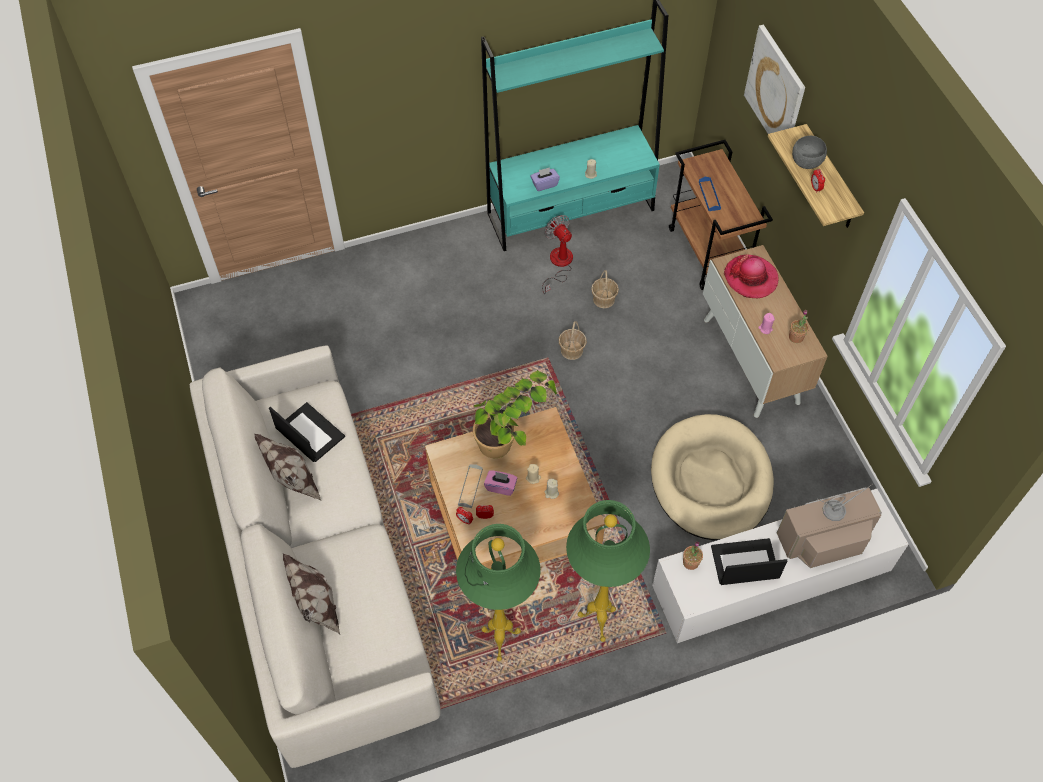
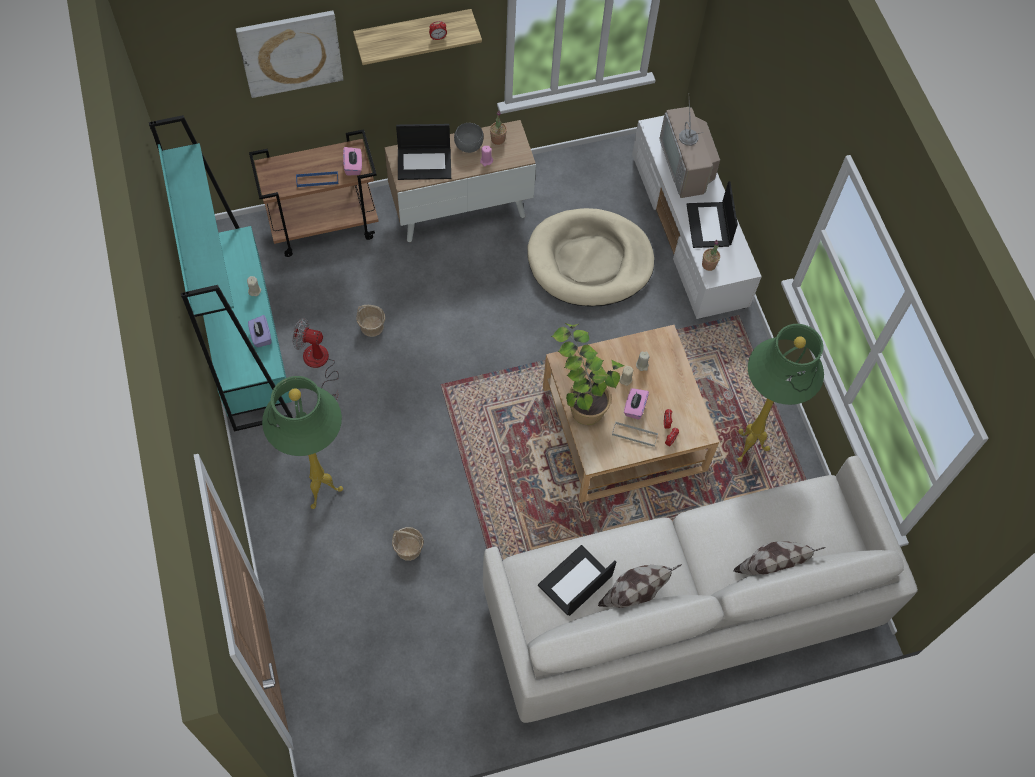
camera: 90 degrees left, 5 degrees up
fan [542,215,573,294] -> fan turned 45 degrees clockwise [292,318,339,400]
basket [559,321,587,360] -> basket moved to [392,527,424,561]
green floor lamp [566,500,650,642] -> green floor lamp moved to [262,376,343,509]
hat [724,254,778,298] -> laptop [396,124,451,180]
grey bowl [792,136,827,169] -> grey bowl moved to [454,123,484,153]
none -> pink tissue box [343,147,362,176]

